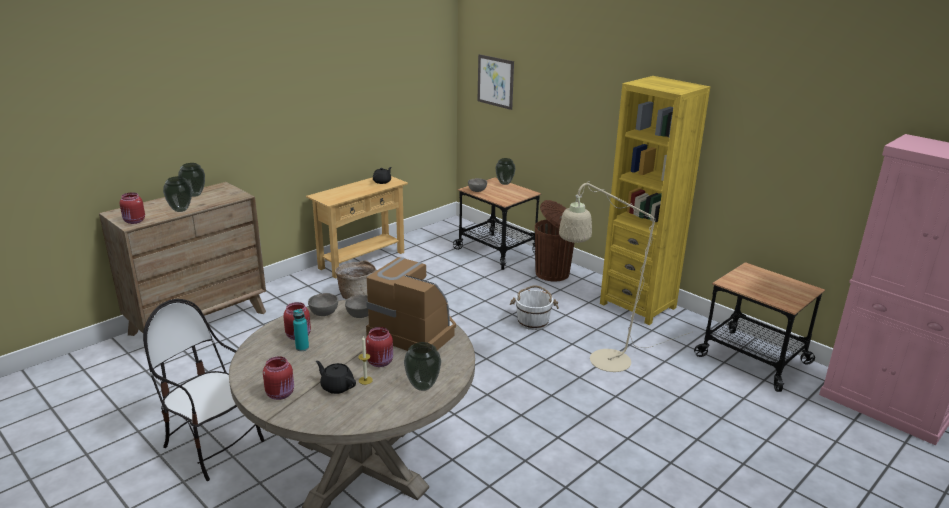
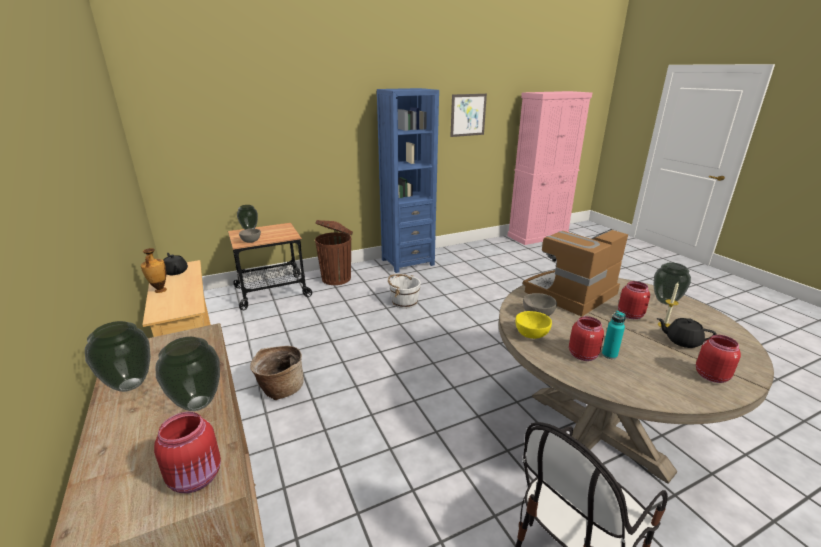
camera: 70 degrees left, 0 degrees up
grey bowl [308,293,338,316] -> yellow bowl [515,311,552,339]
black teapot [316,361,356,394] -> black teapot turned 60 degrees clockwise [657,318,717,348]
picture [478,54,514,110] -> picture moved to [450,94,487,137]
beige floor lamp [559,181,691,372] -> none
yellow bookcase [600,76,710,325] -> blue bookcase [377,88,439,273]
cart [694,262,825,392] -> none
none -> vase [141,248,167,293]

